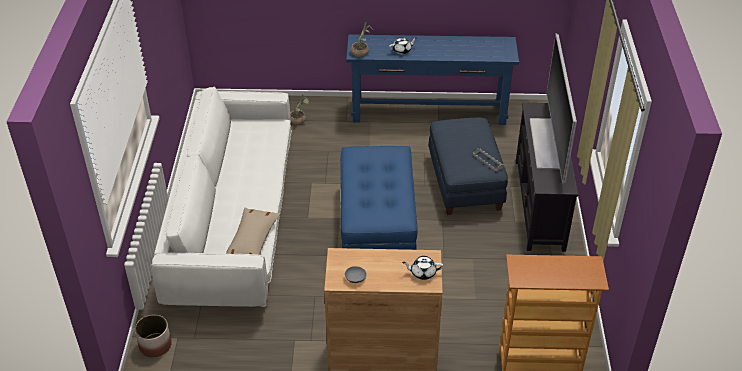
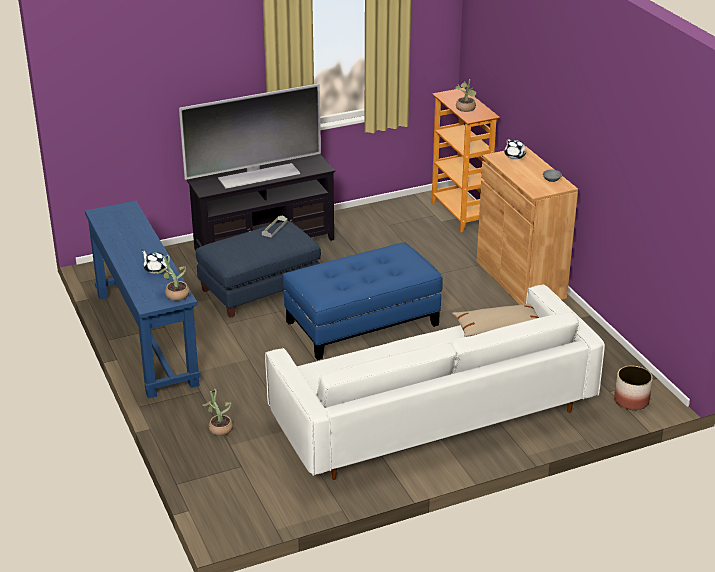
camera: 115 degrees left, 10 degrees down
none -> potted plant [455,79,476,112]

